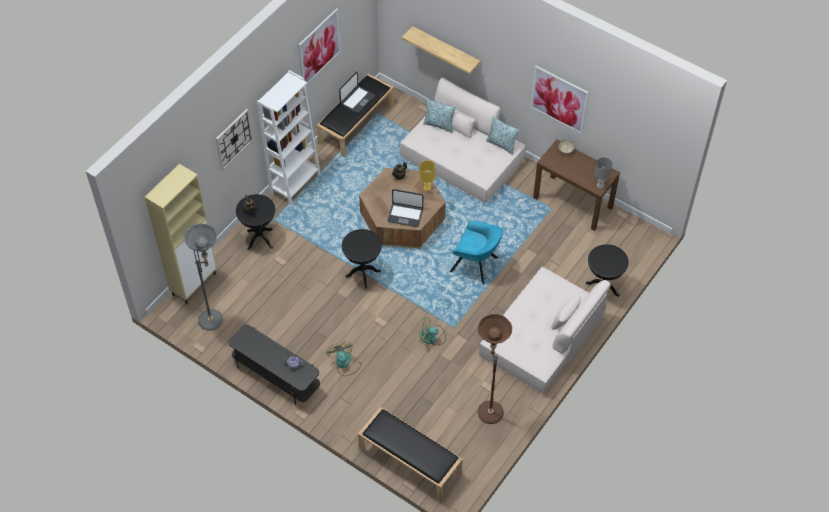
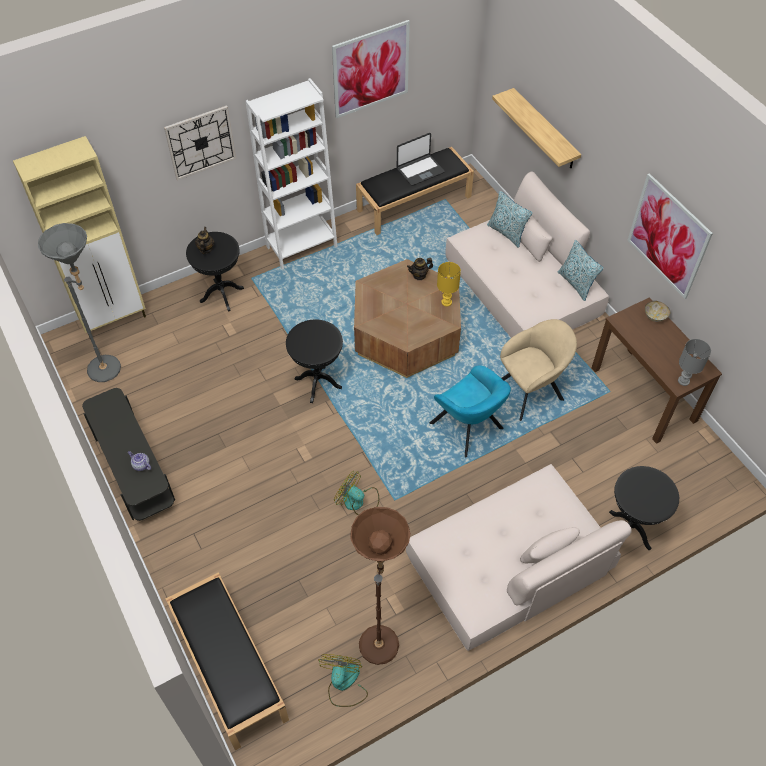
camera: 25 degrees right, 0 degrees up
fan [326,342,361,376] -> fan moved to [318,654,368,707]
laptop [387,189,423,227] -> none
none -> beige armchair [500,319,577,421]

